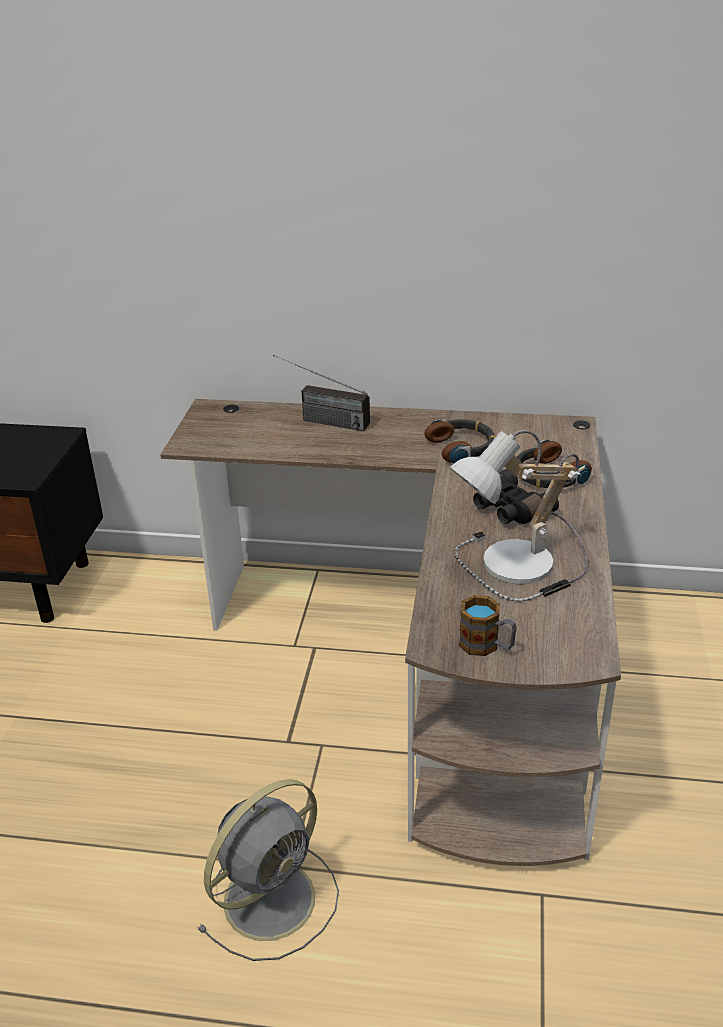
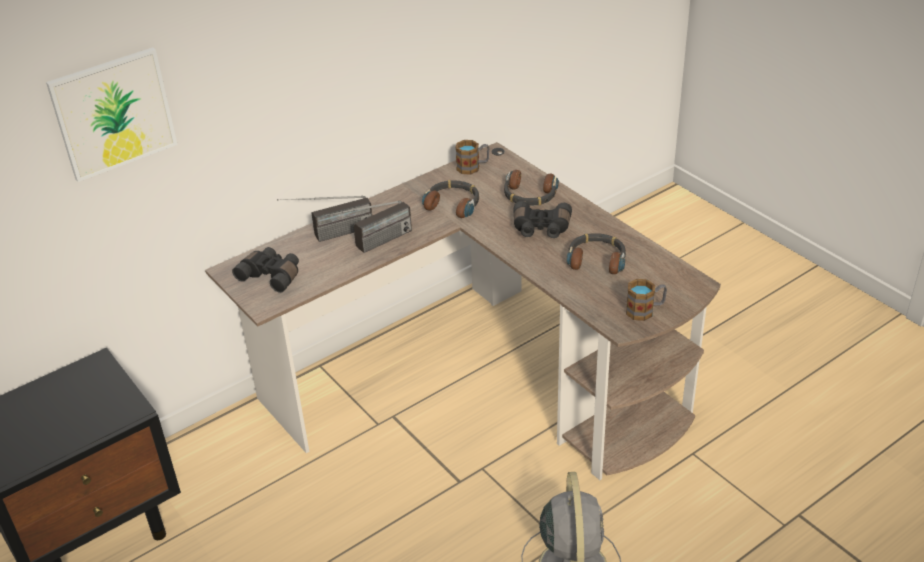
camera: 45 degrees left, 5 degrees up
table lamp [450,430,588,602] -> headphones [566,233,626,274]
none -> picture [46,47,178,182]
none -> black binoculars [232,247,299,293]
none -> radio [323,201,412,253]
none -> mug [455,140,489,175]

